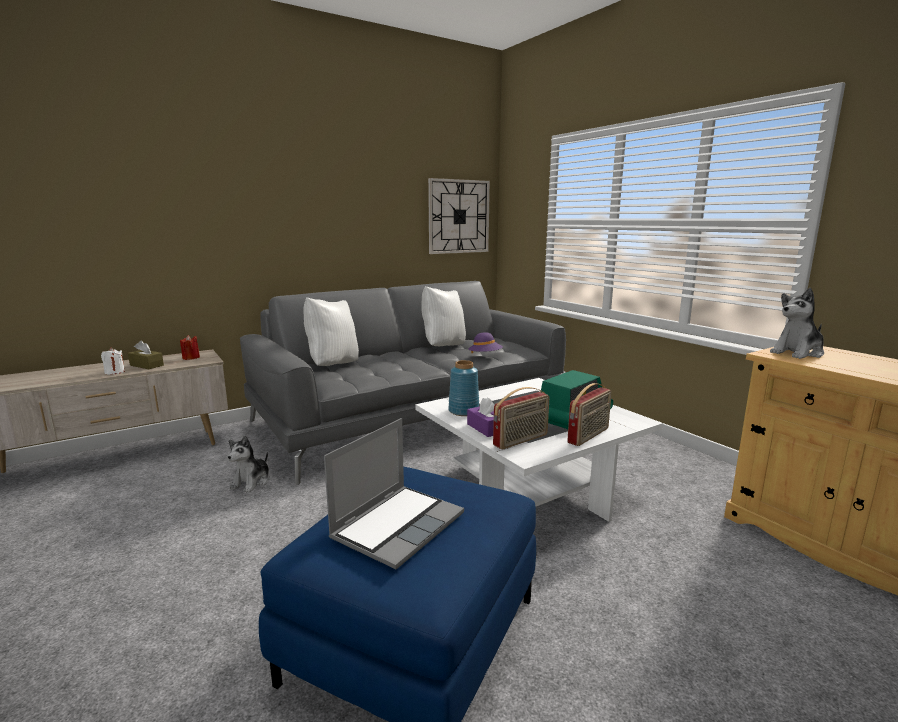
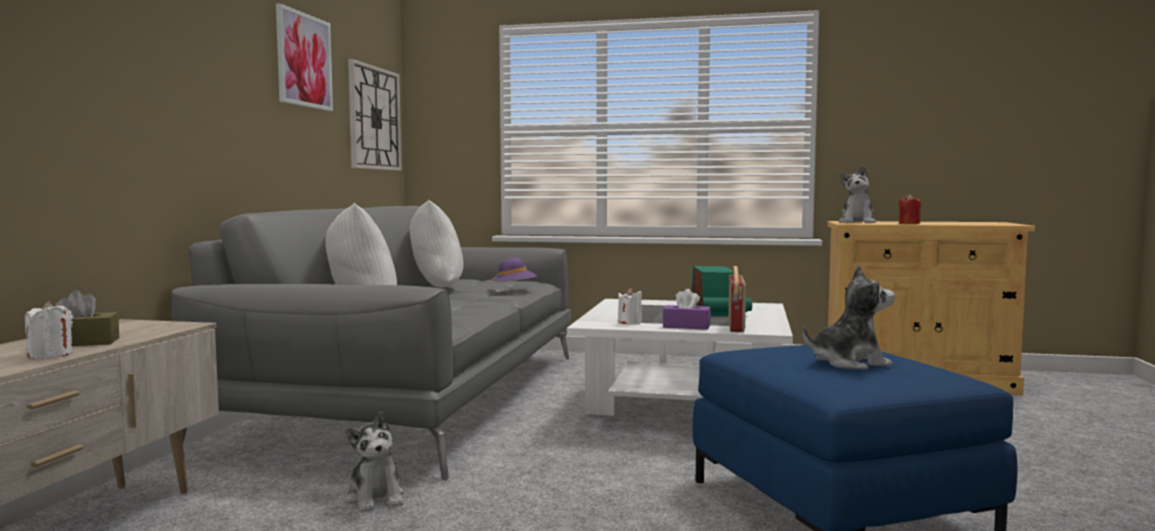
camera: 45 degrees left, 10 degrees down
red candle [180,335,200,360] -> red candle moved to [899,194,921,224]
laptop [324,418,464,569] -> plush toy [803,265,895,370]
blue vase [448,360,479,416] -> white candle [618,288,642,324]
radio [567,383,612,446] -> none
none -> picture [276,3,333,111]

